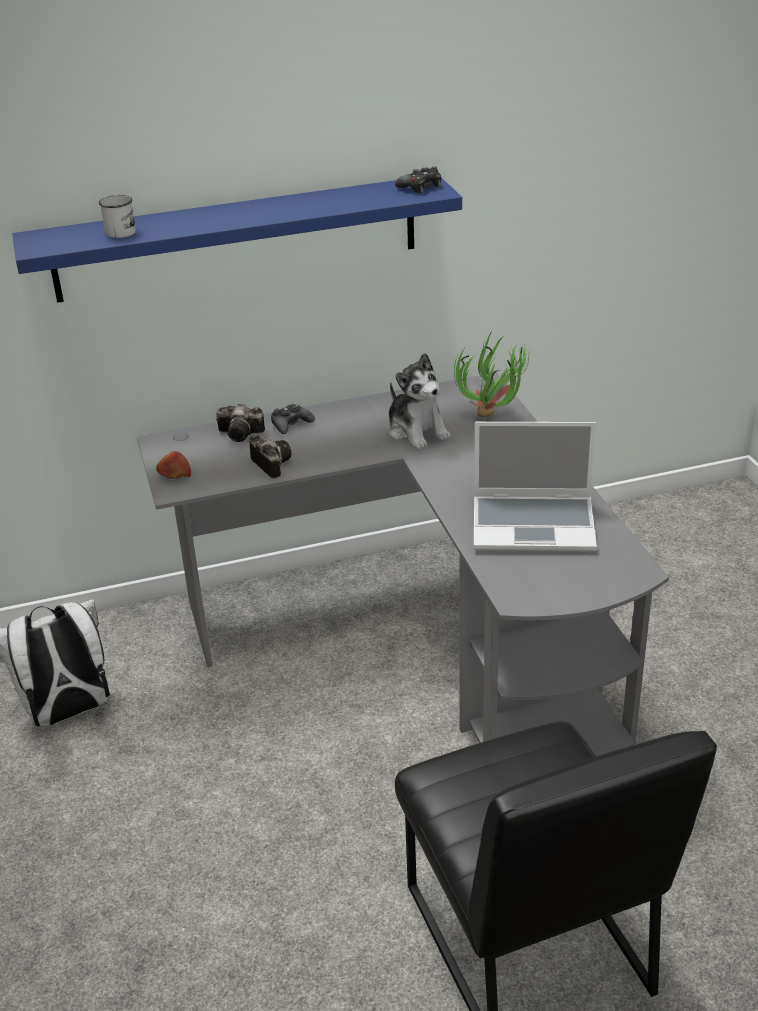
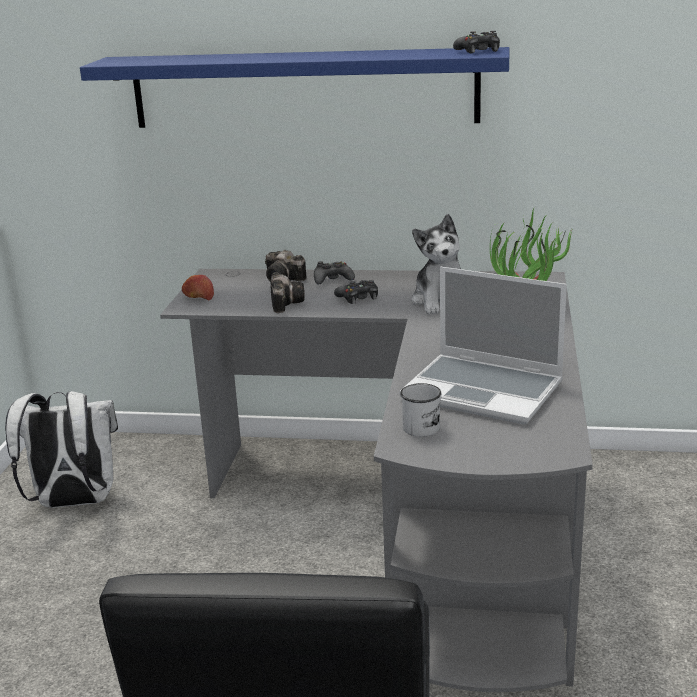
camera: 25 degrees right, 10 degrees down
white mug [99,195,136,238] -> white mug moved to [400,383,442,437]
none -> black game controller [334,280,378,304]

